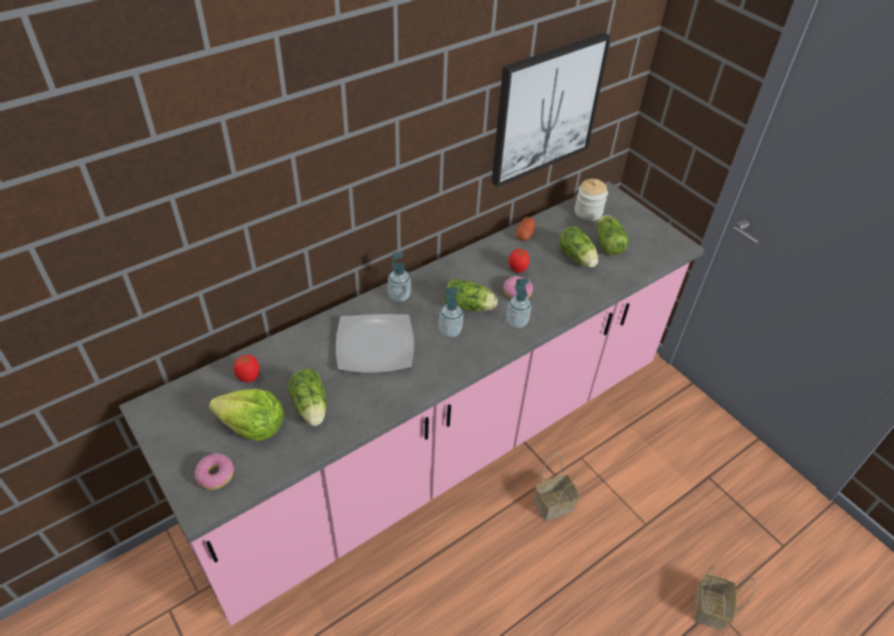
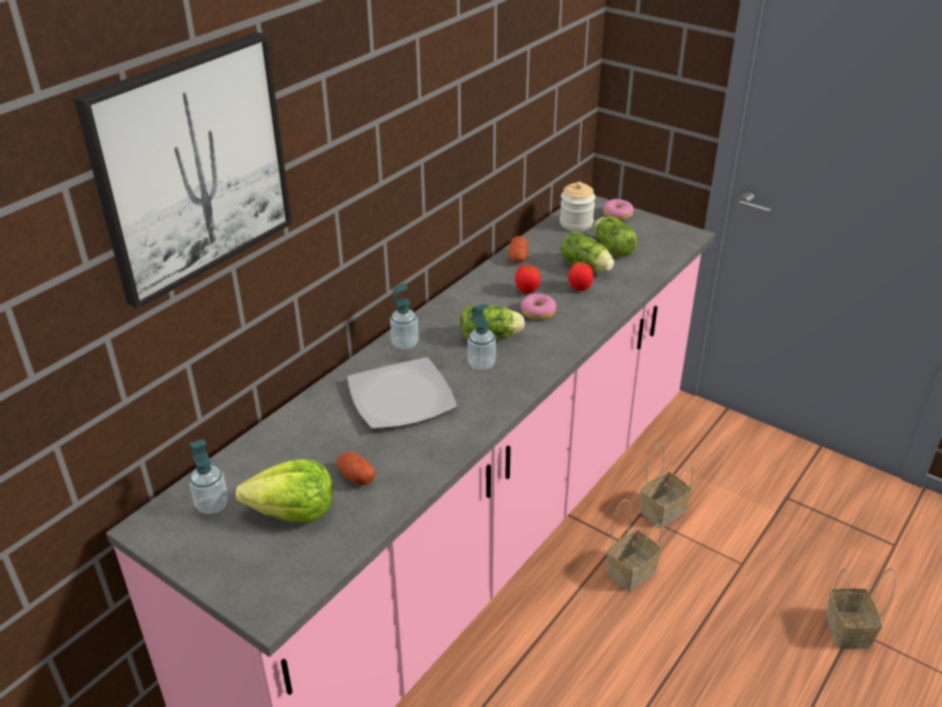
camera: 15 degrees left, 10 degrees down
donut [194,453,234,490] -> donut moved to [603,199,634,221]
tomato [234,355,260,382] -> tomato moved to [568,262,593,291]
lettuce [288,369,327,426] -> potato [337,452,375,485]
picture [492,33,611,187] -> picture moved to [74,32,292,309]
soap dispenser [507,278,532,328] -> soap dispenser moved to [189,439,228,514]
none -> basket [640,442,694,528]

